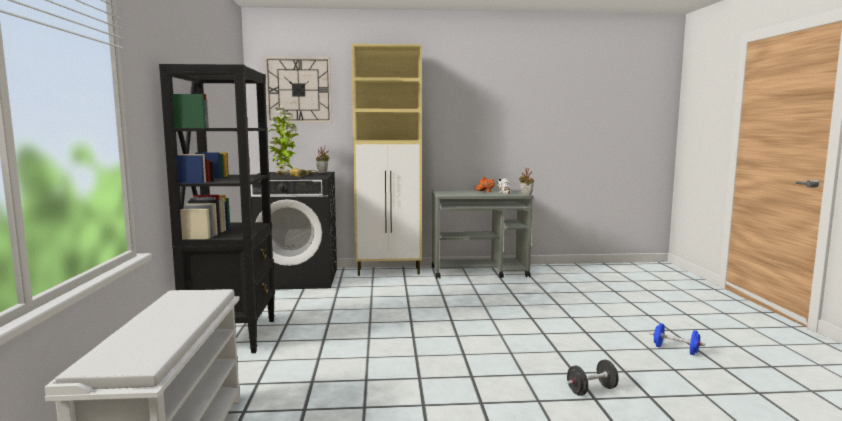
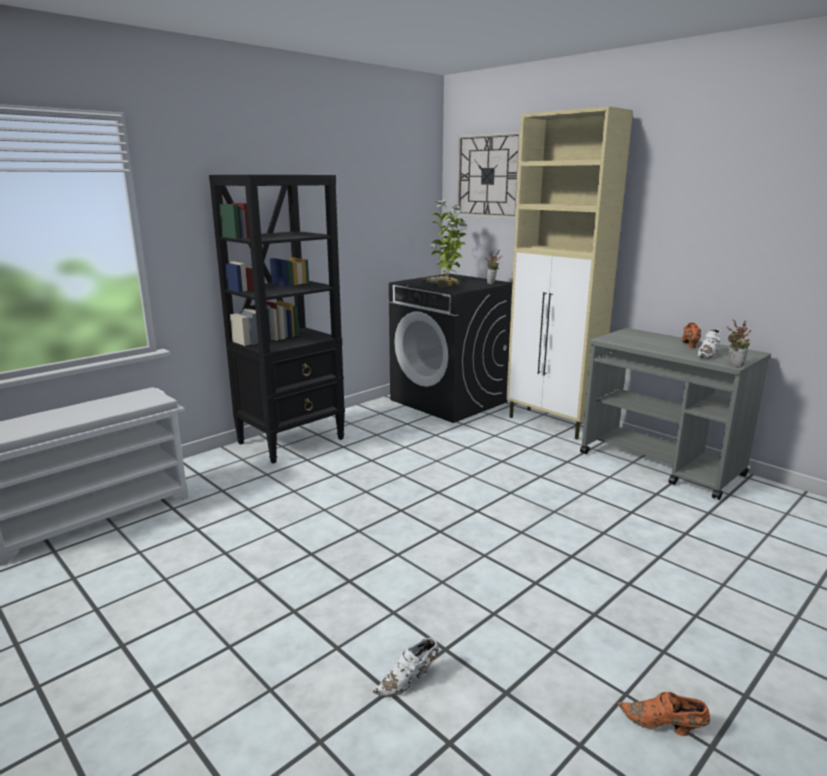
camera: 50 degrees right, 10 degrees up
black dumbbell [567,360,619,396] -> white shoe [373,638,439,697]
blue dumbbell [650,323,705,355] -> orange shoe [617,692,710,736]

